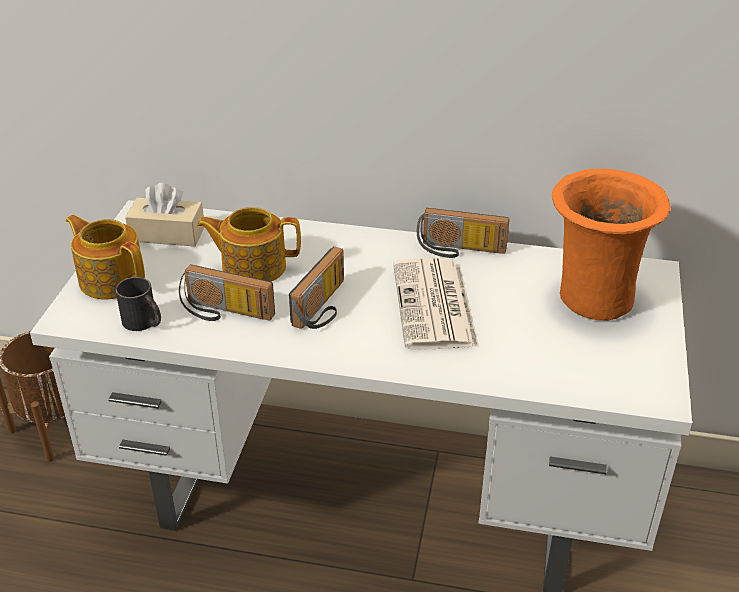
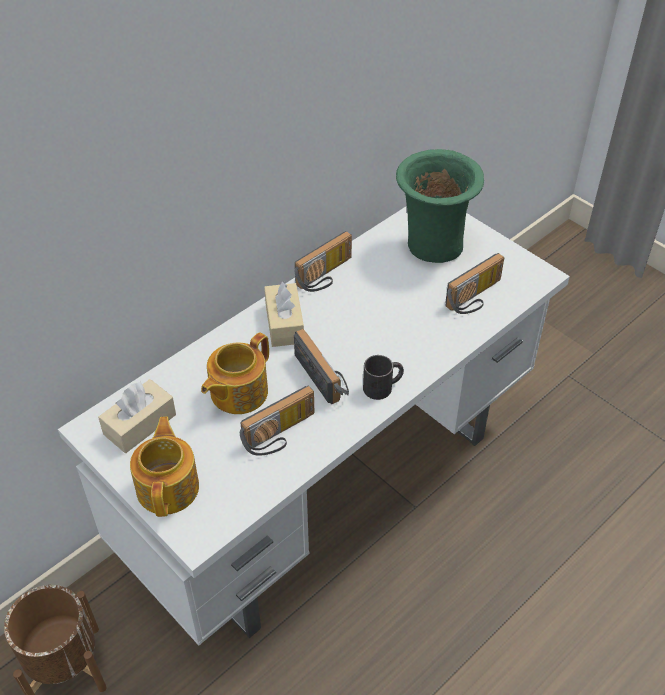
camera: 55 degrees left, 10 degrees up
teapot [66,215,145,299] -> teapot turned 105 degrees clockwise [130,417,199,517]
black mug [115,277,161,331] -> black mug moved to [363,355,404,400]
newspaper [393,258,479,350] -> none
orange vase [552,169,671,321] -> green vase [396,149,484,263]
none -> beige tissue box [264,281,304,347]
none -> radio [445,253,504,314]

